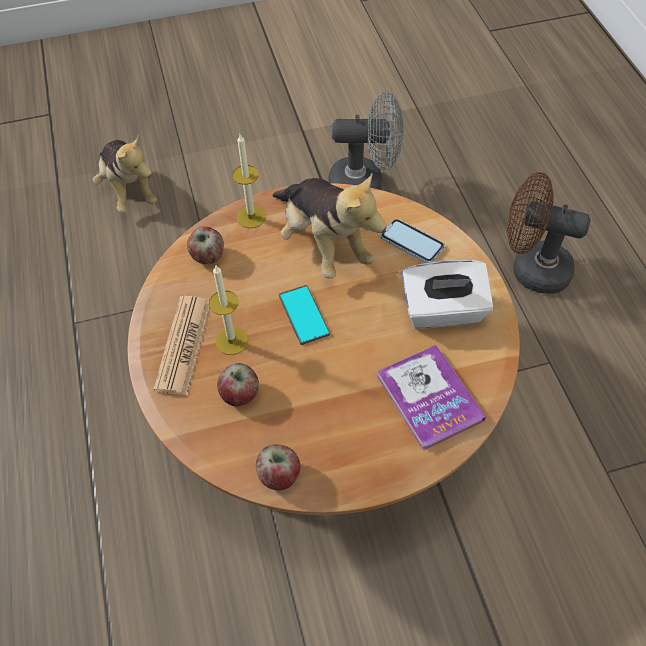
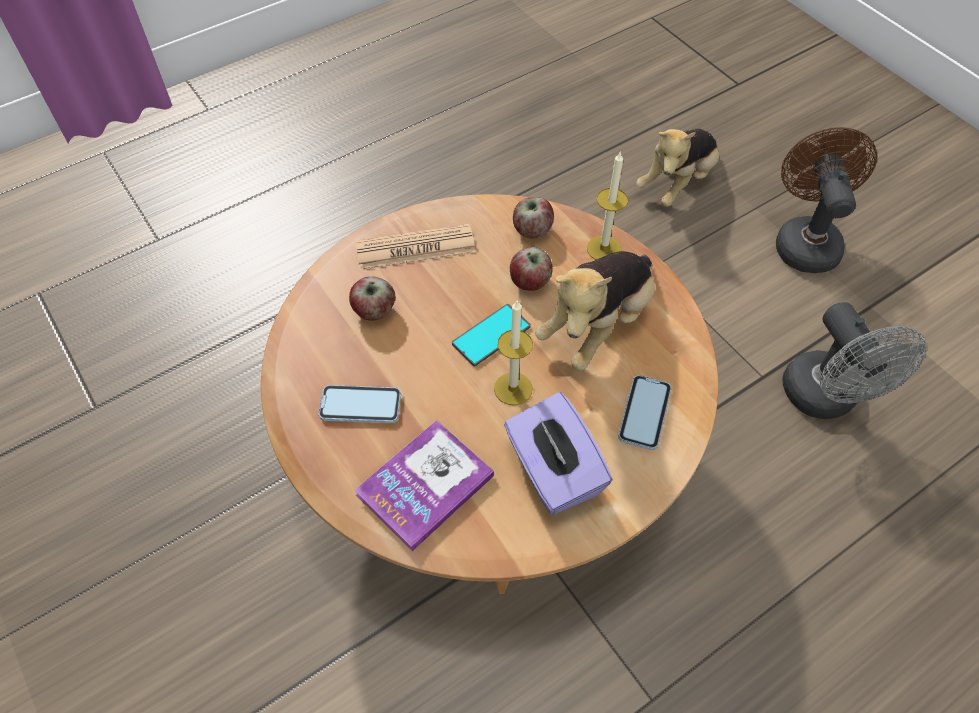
camera: 70 degrees right, 0 degrees up
candle [209,265,248,355] -> candle moved to [494,301,533,405]
apple [256,445,300,491] -> apple moved to [510,247,553,291]
white tissue box [401,260,493,328] -> purple tissue box [504,392,613,515]
brown fan [507,172,591,294] -> brown fan moved to [776,127,877,273]
none -> phone [319,385,401,423]

